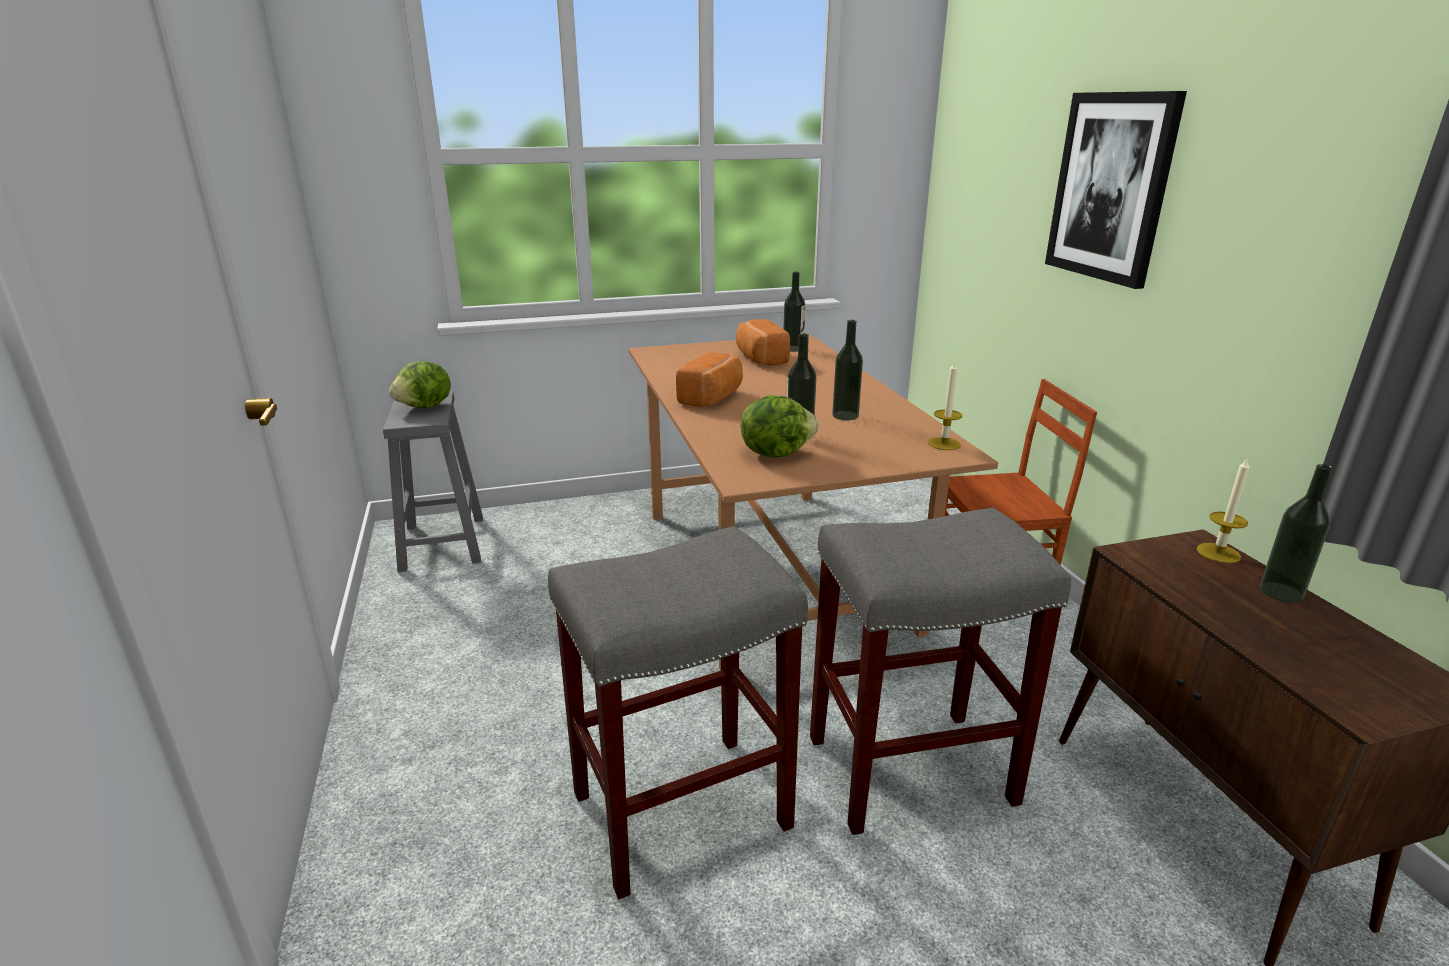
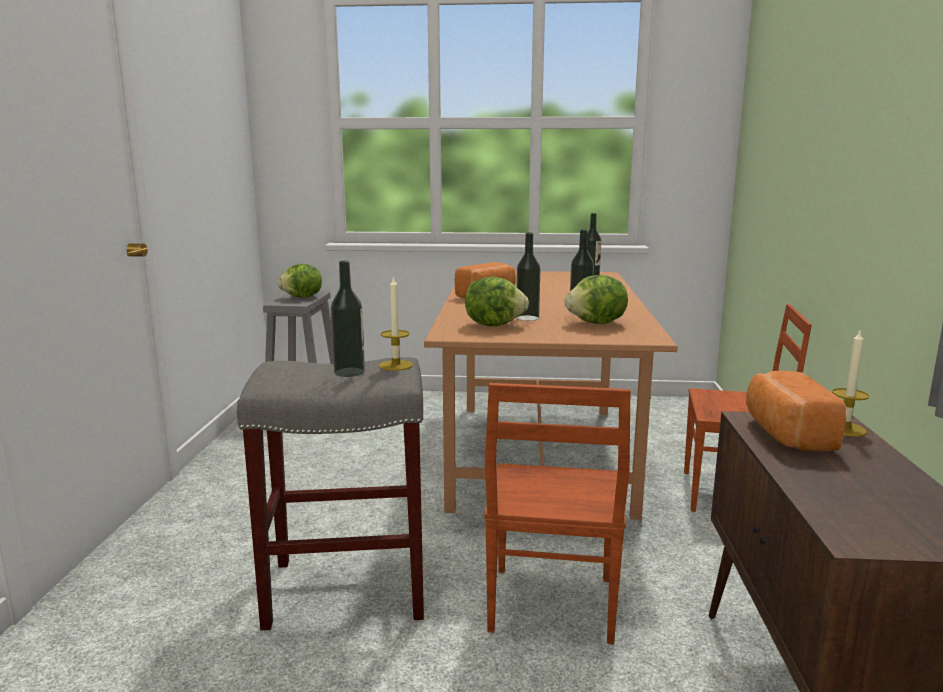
camera: 20 degrees right, 10 degrees down
bread [736,319,790,365] -> bread moved to [746,371,847,451]
grey stool [810,508,1071,835] -> brown chair [484,383,631,644]
candle [928,362,962,450] -> candle moved to [379,275,413,371]
picture [1045,91,1187,289] -> none
bottle [1260,464,1333,603] -> bottle moved to [330,261,365,377]
none -> lettuce [564,275,628,324]

